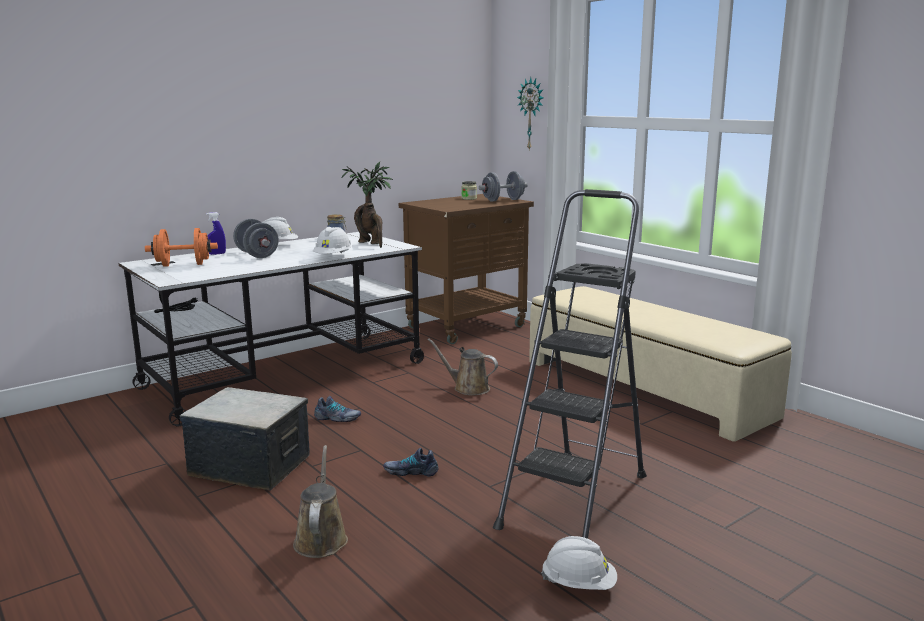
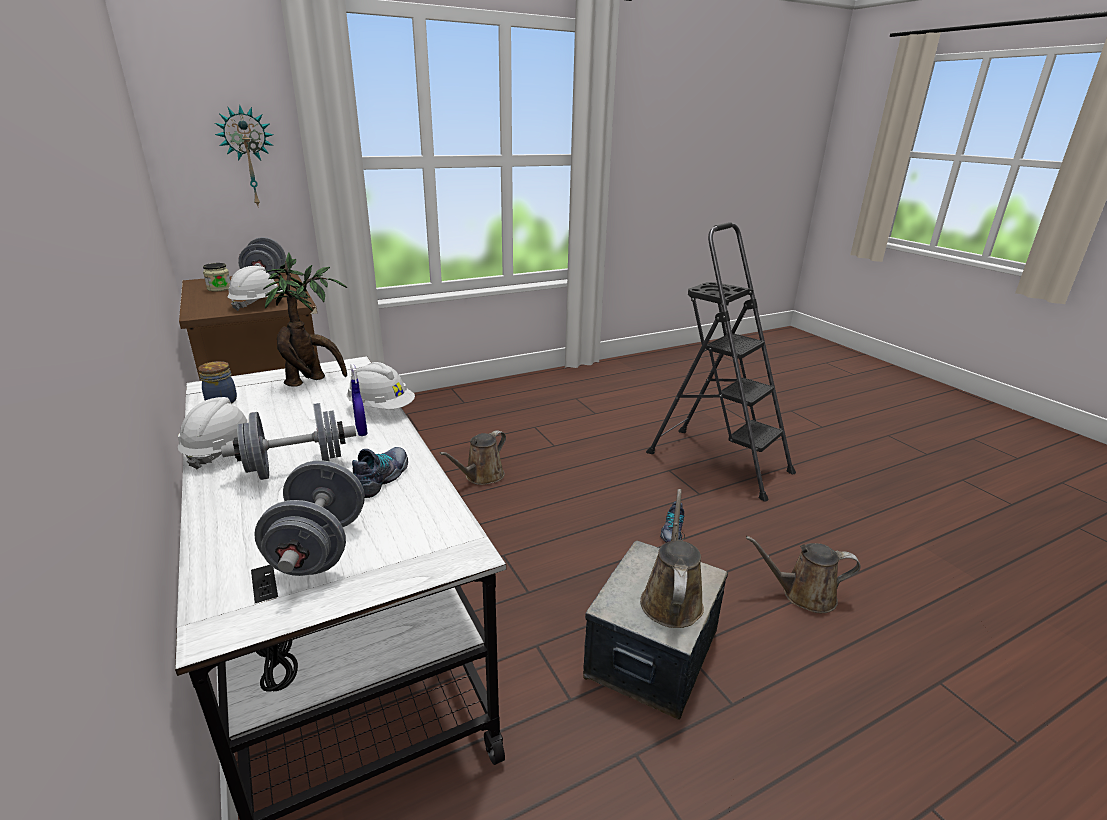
camera: 80 degrees left, 10 degrees up
orange dumbbell [145,228,218,267] -> grey dumbbell [254,460,365,576]
blue spray bottle [206,212,226,255] -> blue spray bottle moved to [350,364,368,436]
shoe [314,396,361,422] -> shoe moved to [352,447,408,498]
beige bench [529,286,792,442] -> none
white hard hat [541,536,617,590] -> white hard hat moved to [227,266,283,311]
none -> brown watering can [640,489,704,628]

